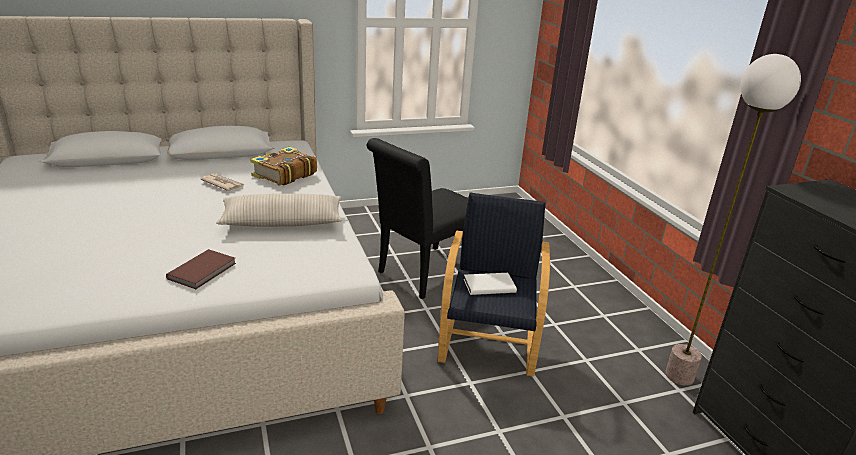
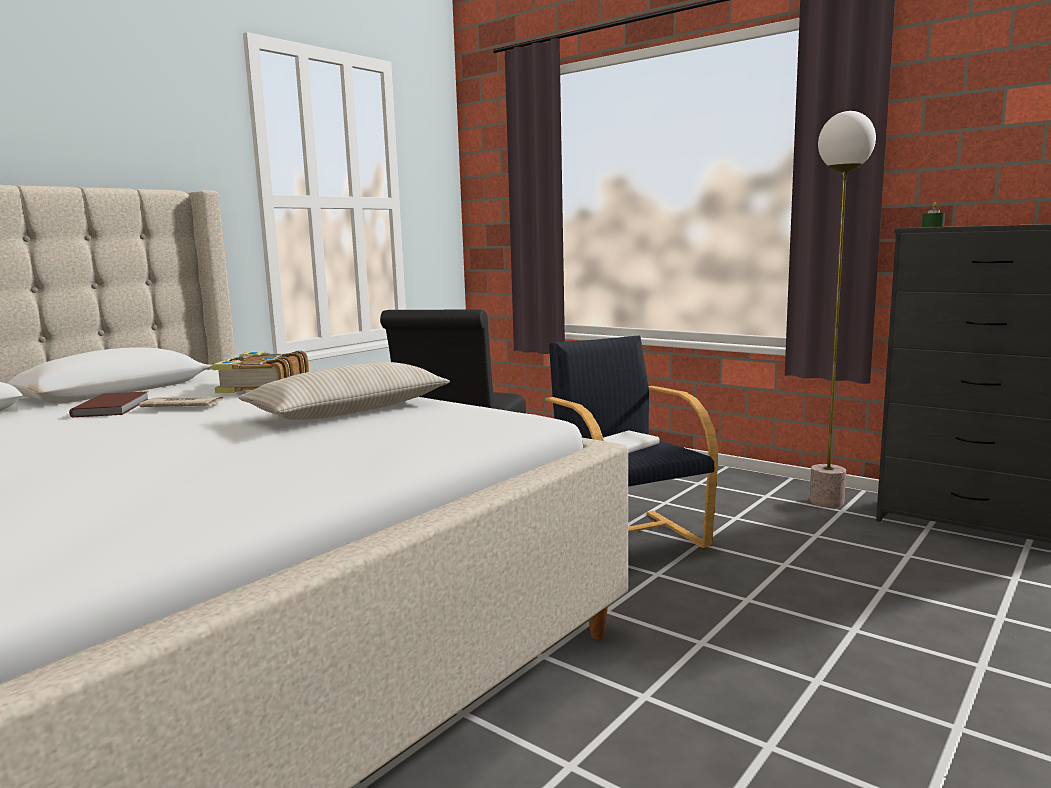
camera: 30 degrees left, 15 degrees down
brown book [166,249,236,289] -> brown book moved to [69,391,148,417]
none -> green candle [922,202,945,227]

